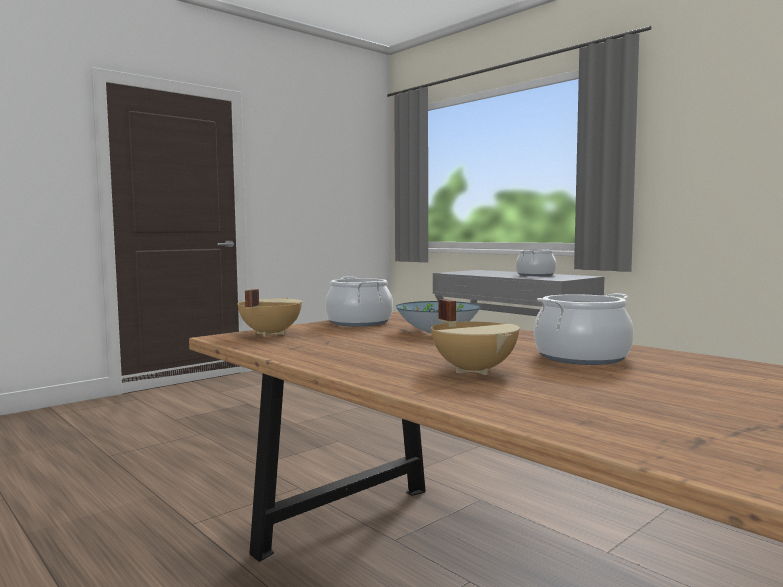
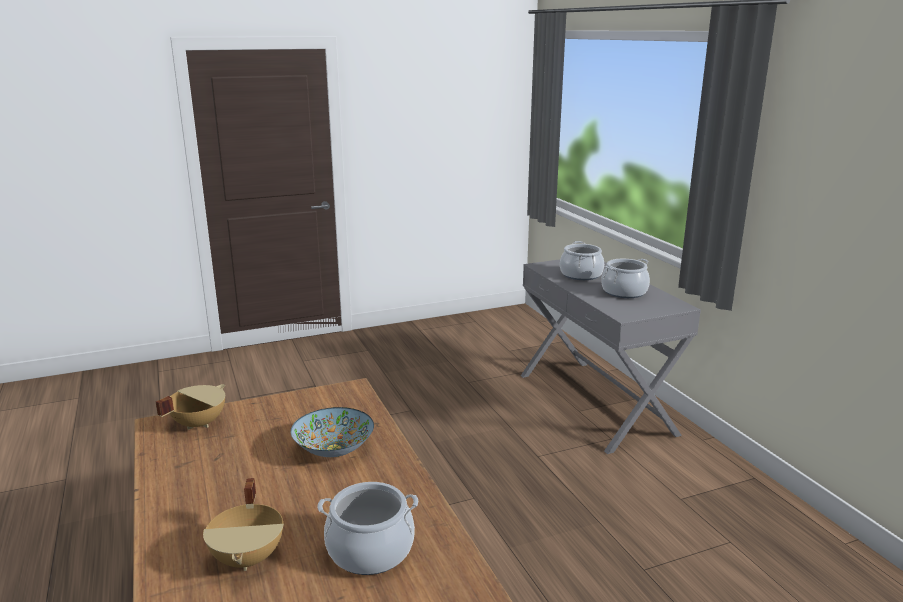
camera: 20 degrees right, 15 degrees up
cooking pot [325,276,393,327] -> cooking pot moved to [560,241,604,280]

